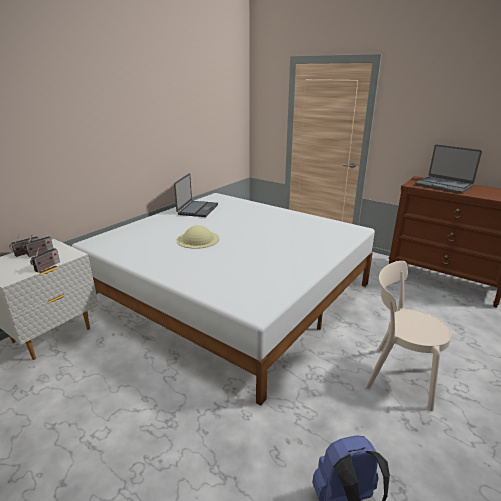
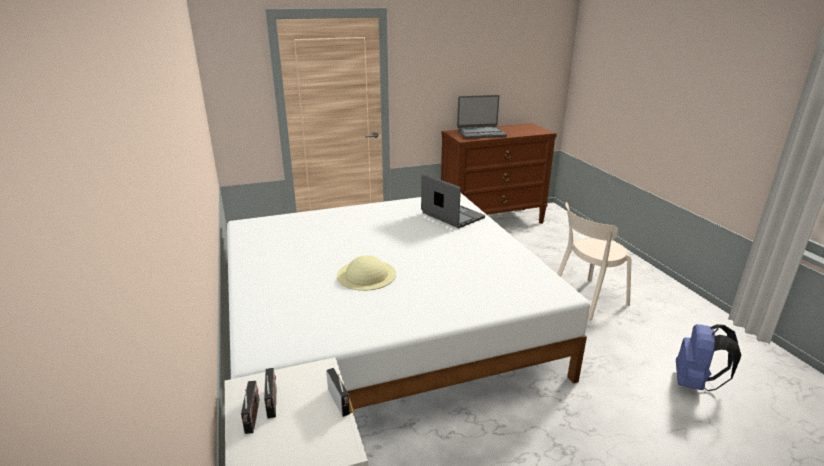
camera: 55 degrees left, 0 degrees up
laptop [174,173,218,217] -> laptop moved to [421,174,485,228]

